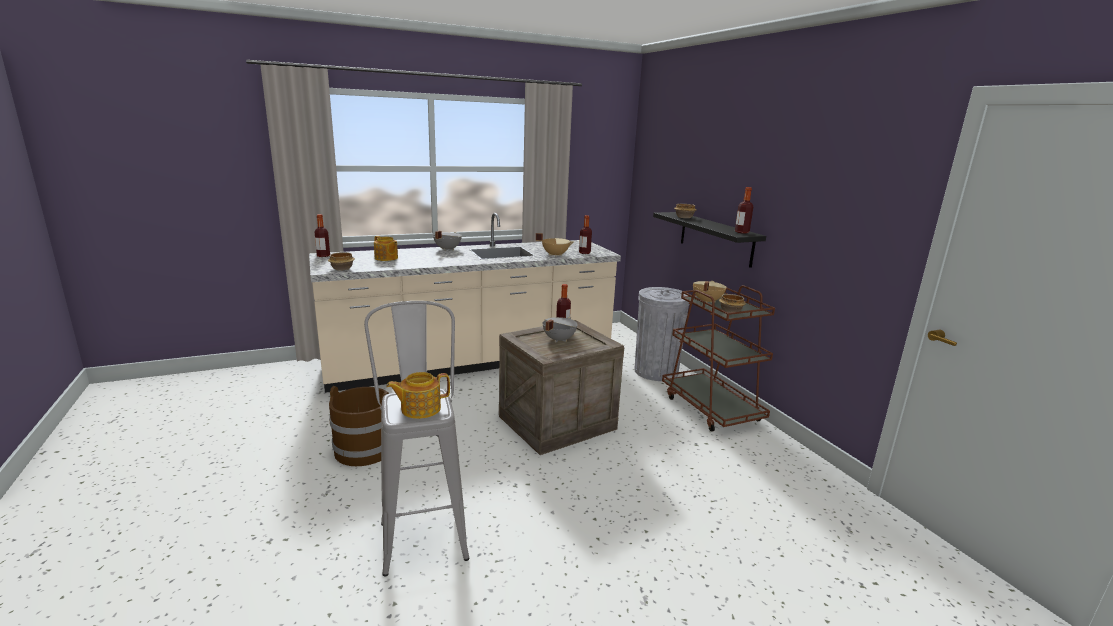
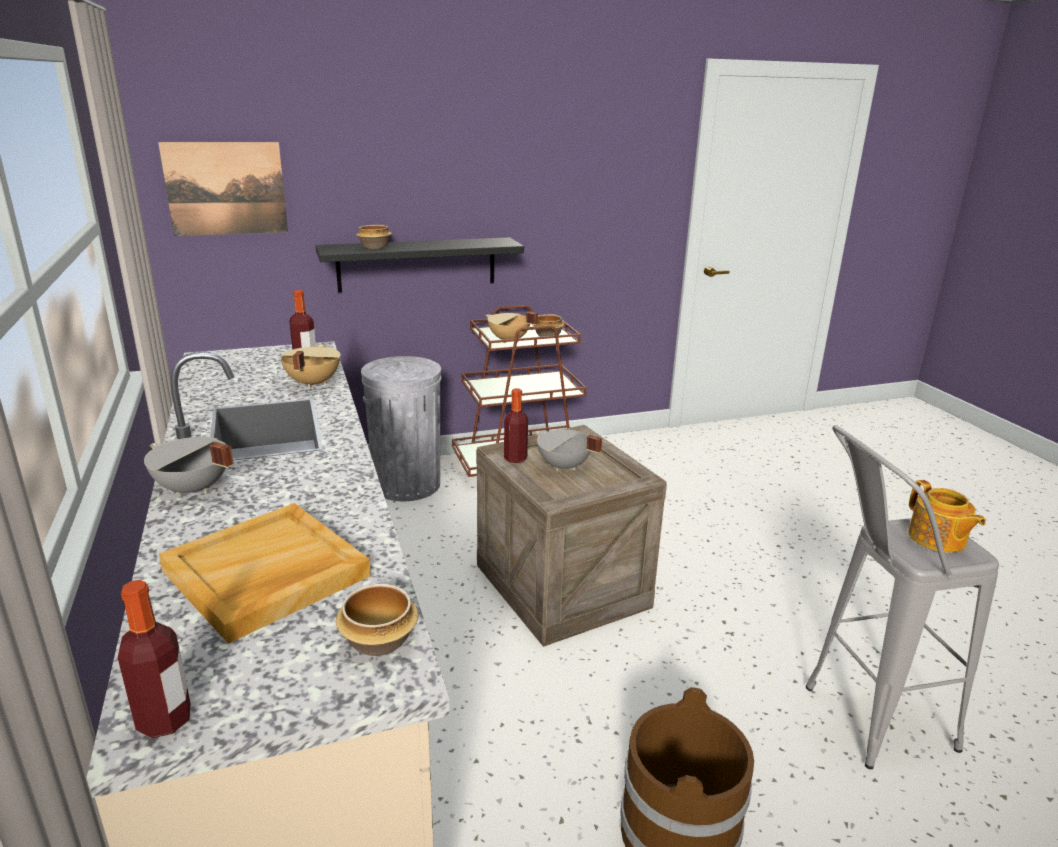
camera: 85 degrees left, 5 degrees up
teapot [374,236,398,261] -> beige tray [159,503,371,644]
bottle [735,187,753,233] -> none
none -> picture [158,142,288,236]

